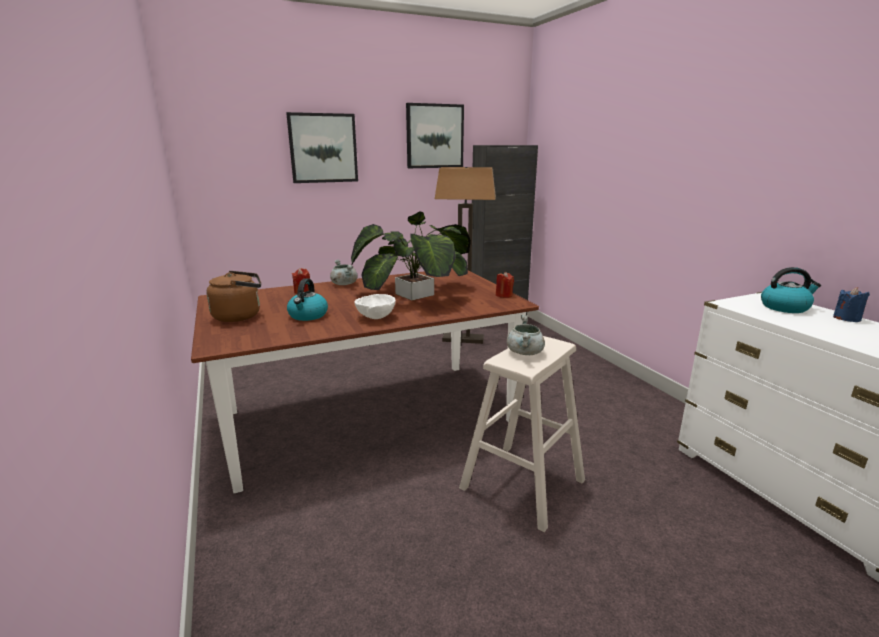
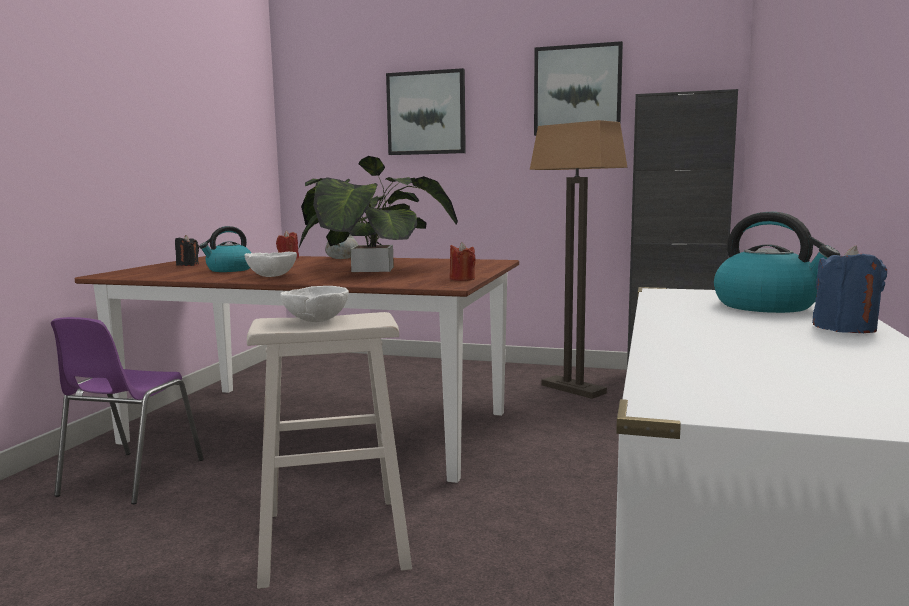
camera: 40 degrees right, 10 degrees down
brown kettle [206,271,261,322] -> black candle [175,235,199,266]
grey cooking pot [507,315,545,355] -> white bowl [280,286,349,322]
none -> purple chair [51,317,204,504]

